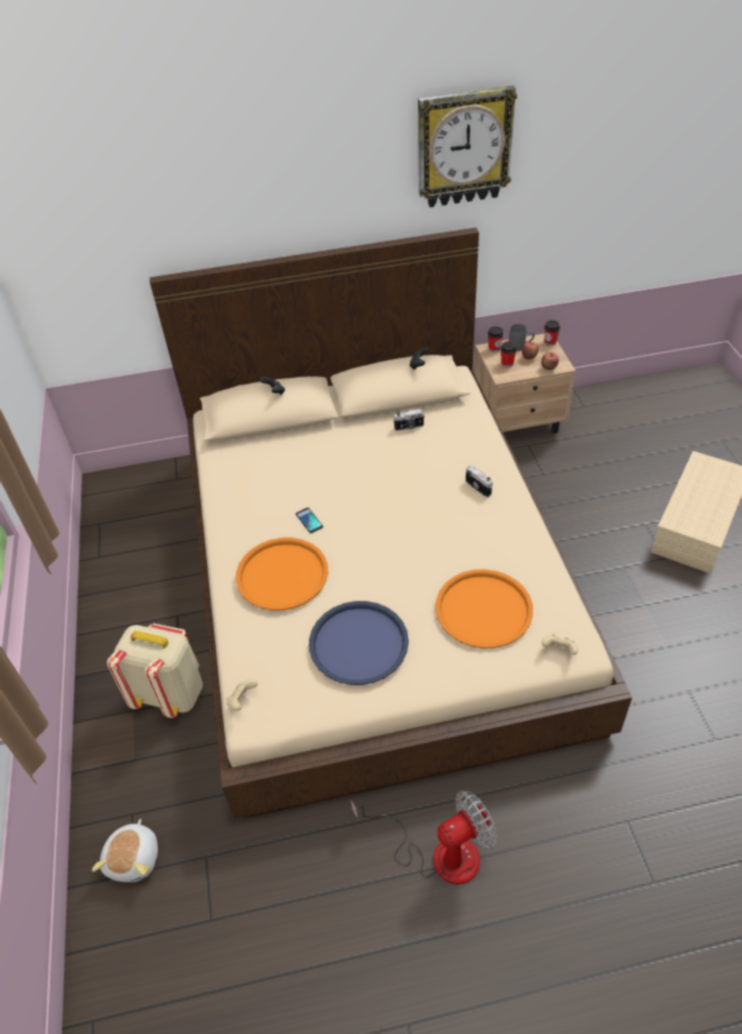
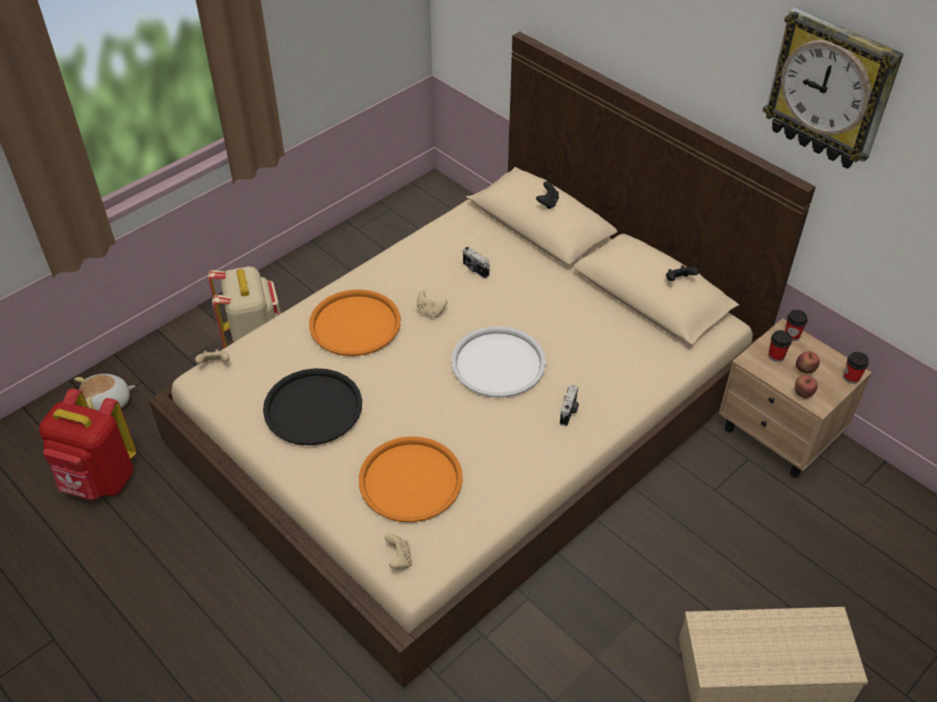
camera: 55 degrees right, 0 degrees up
phone [296,508,323,533] -> beige game controller [417,290,448,317]
blue tray [309,601,409,685] -> black tray [263,368,362,445]
fan [350,791,497,884] -> none
camera [393,409,425,431] -> camera moved to [463,247,490,279]
grey mug [509,324,535,351] -> none
none -> red backpack [39,389,137,500]
none -> white tray [451,326,546,398]

